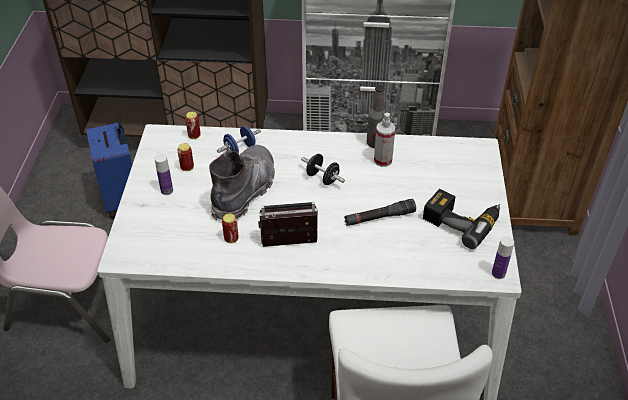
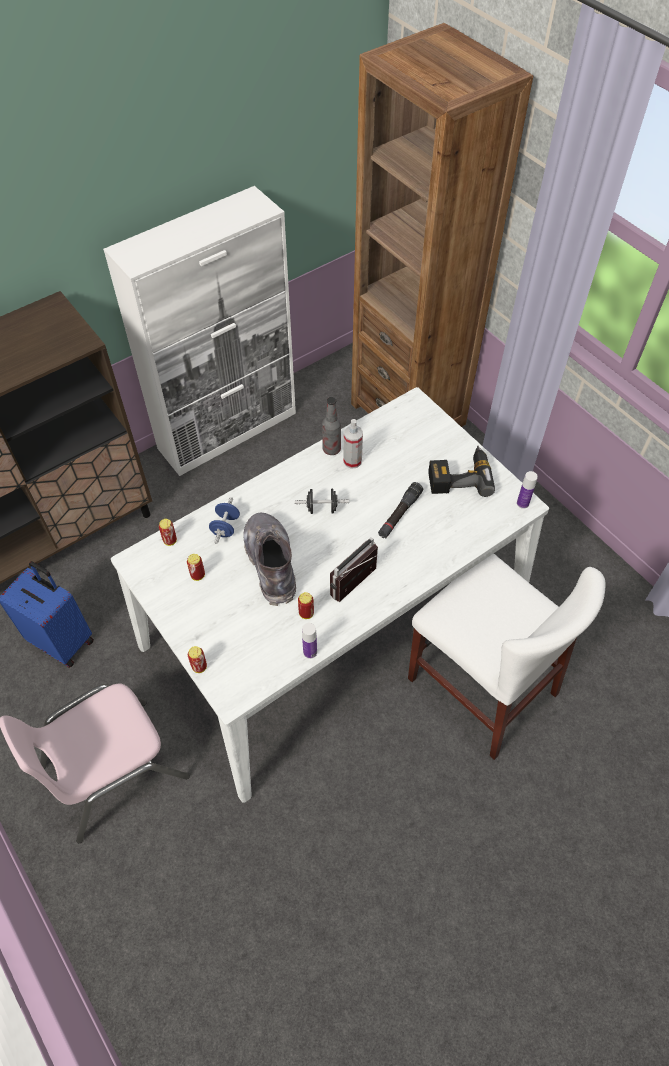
camera: 40 degrees left, 10 degrees up
bottle [155,154,173,195] -> bottle moved to [302,623,317,659]
none -> can [188,646,207,673]

